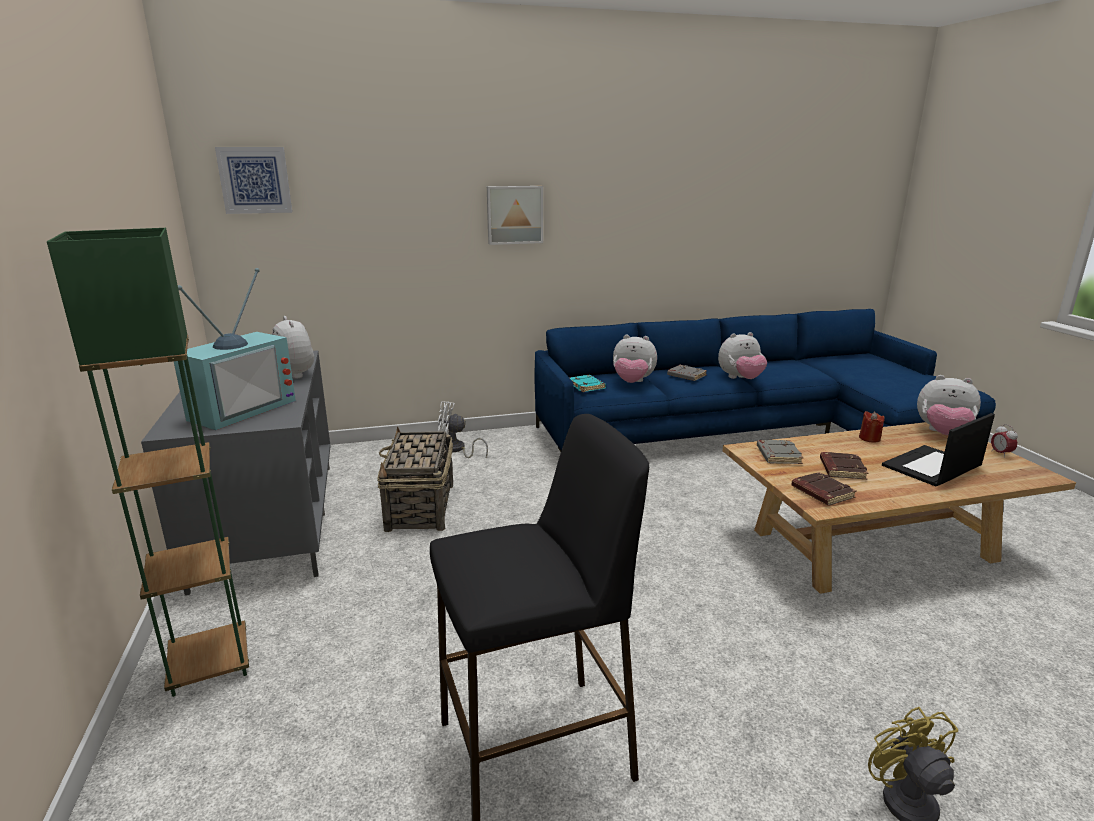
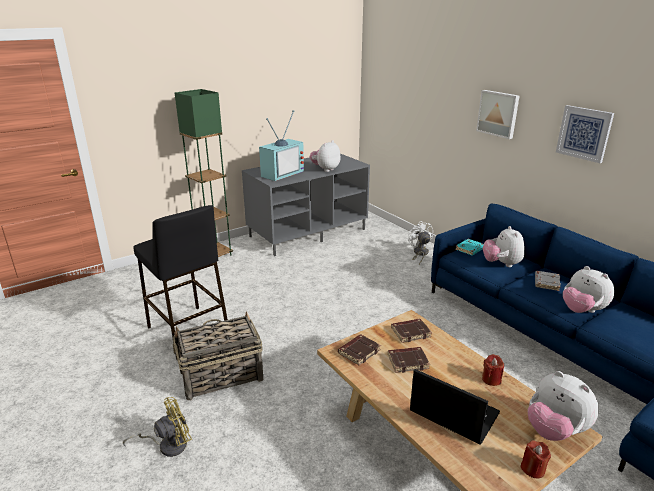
camera: 70 degrees right, 5 degrees up
television [172,268,296,430] -> television turned 60 degrees counterclockwise [259,110,304,181]
picture [215,147,292,214] -> picture moved to [556,105,614,163]
basket [377,426,453,532] -> basket moved to [173,311,263,400]
grey book [757,440,804,464] -> brown book [391,318,432,343]
plush toy [917,375,981,435] -> plush toy turned 45 degrees counterclockwise [528,371,599,441]
alarm clock [991,424,1018,458] -> red candle [520,440,551,478]

